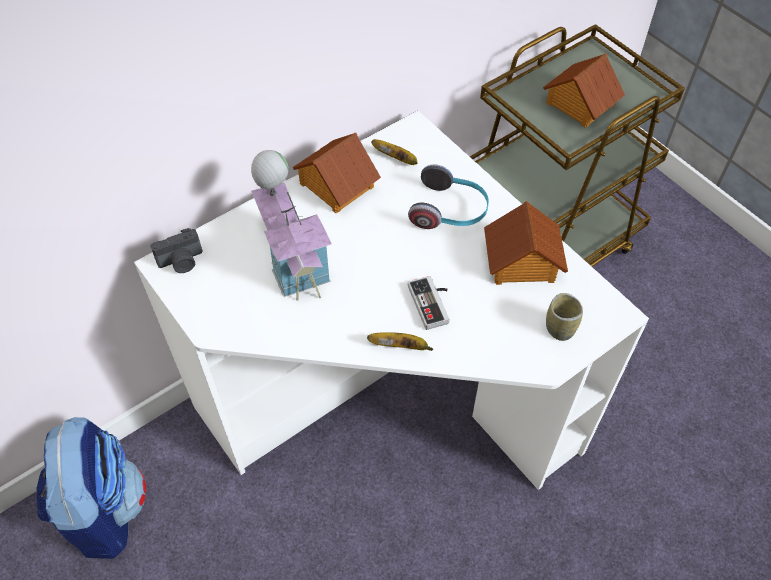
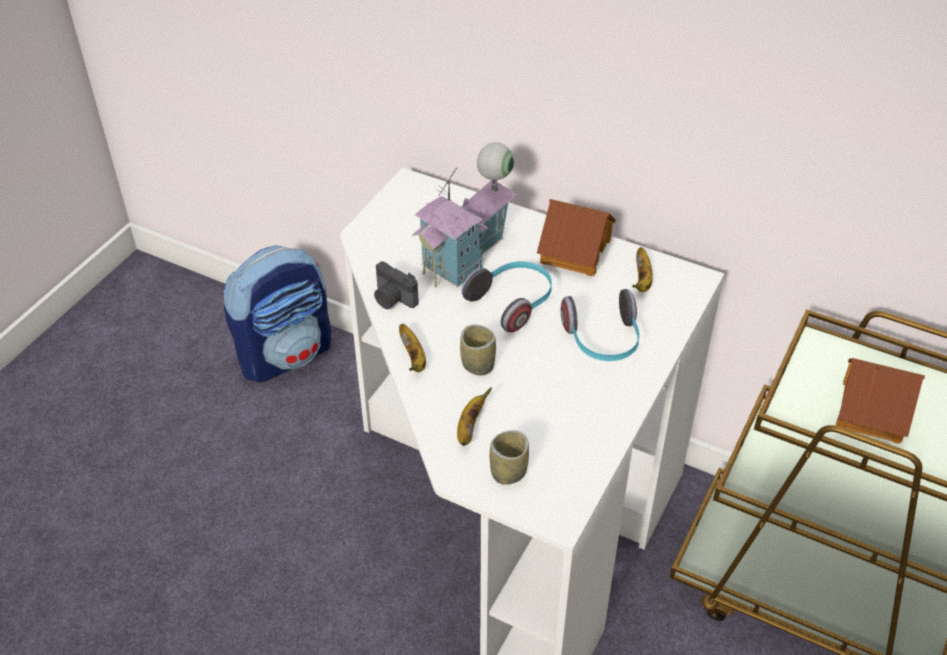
camera: 65 degrees right, 10 degrees down
camera [150,228,203,273] -> camera moved to [374,262,419,309]
game controller [408,276,449,330] -> cup [460,325,496,375]
toy house [484,201,568,285] -> none
none -> banana [457,387,492,446]
none -> headphones [462,261,552,333]

